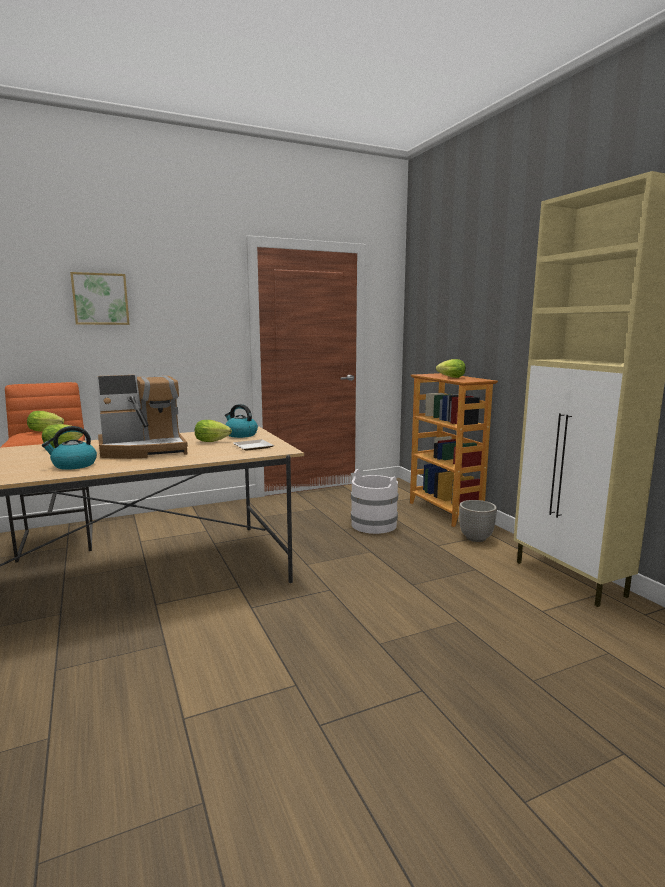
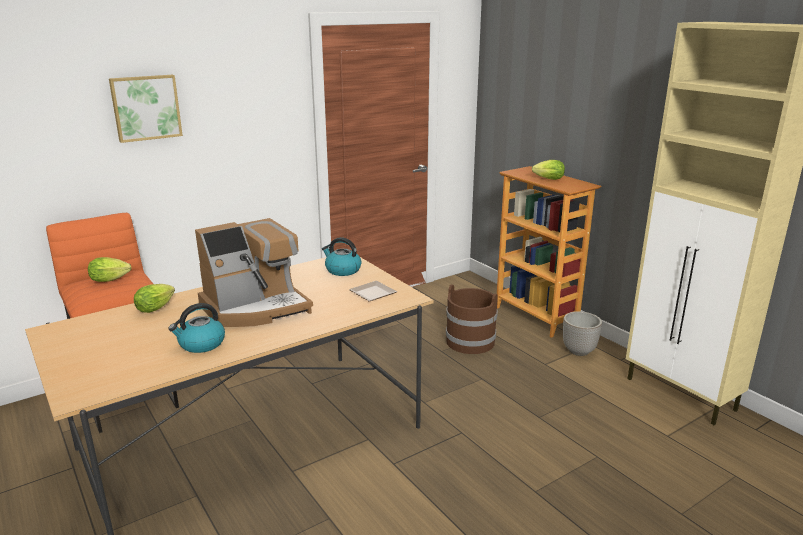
camera: 10 degrees left, 10 degrees up
lettuce [195,420,232,442] -> none
white bucket [351,469,398,534] -> brown bucket [446,284,498,354]

